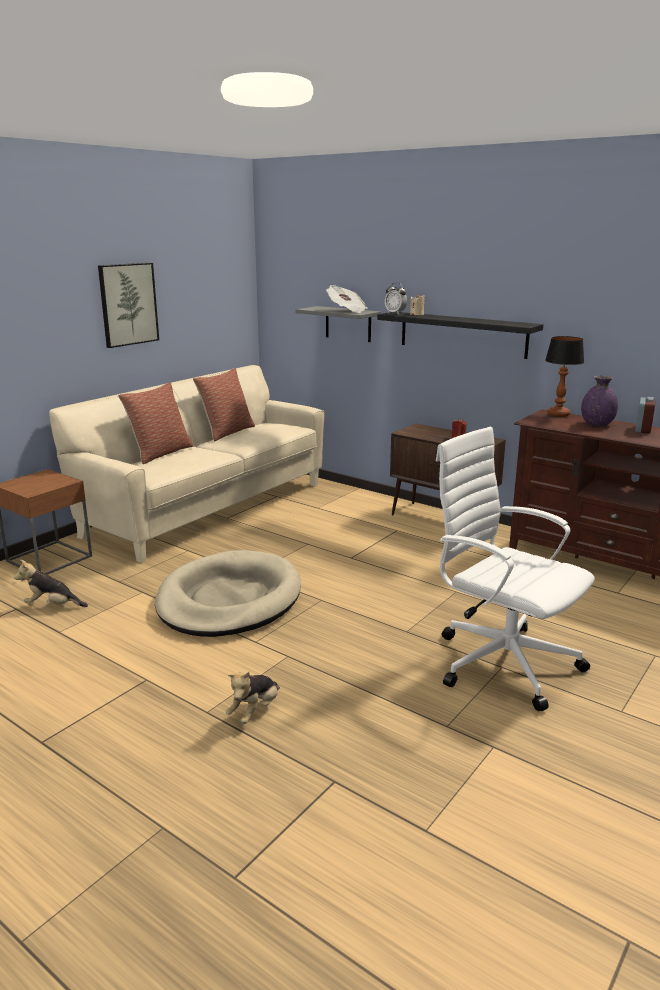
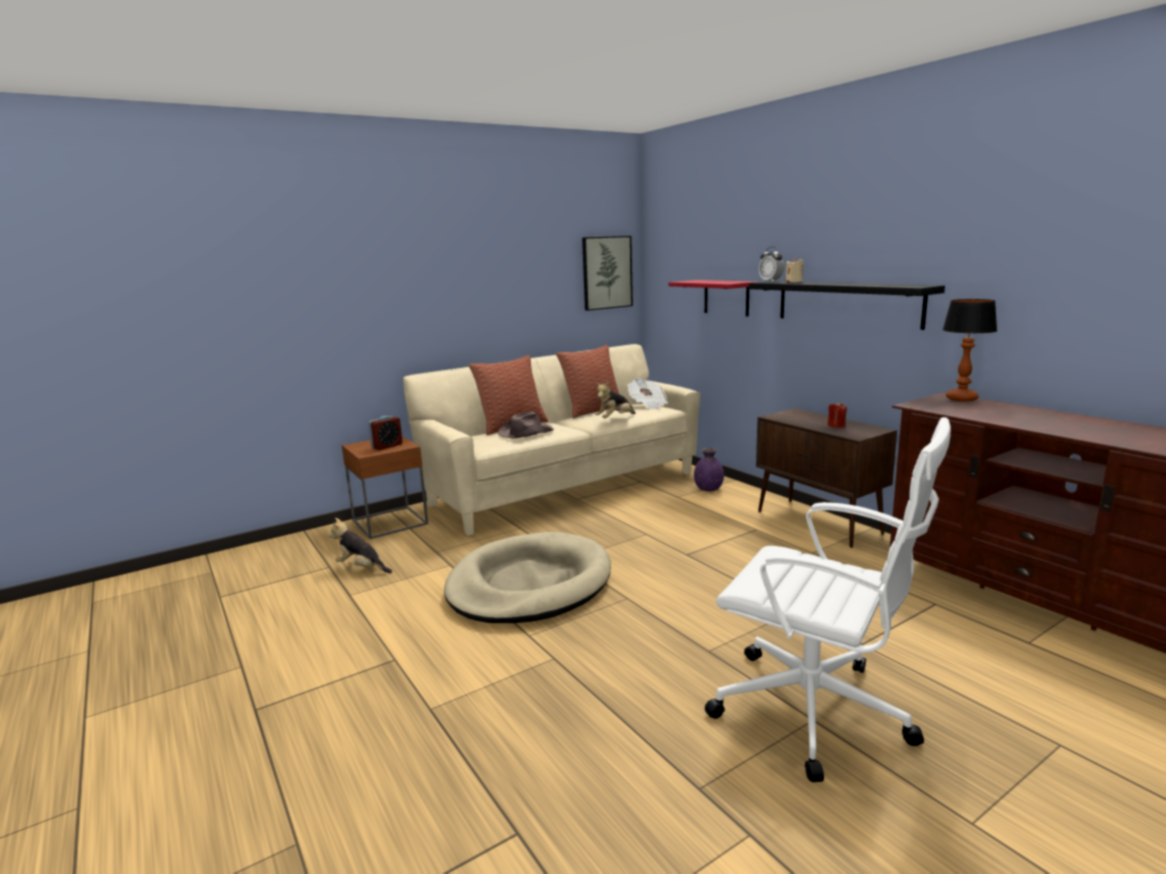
camera: 20 degrees right, 5 degrees down
picture [98,263,159,348] -> picture moved to [582,236,633,311]
plush toy [226,672,280,724] -> plush toy moved to [595,381,635,418]
grey shelf [295,306,381,342] -> red shelf [668,280,754,317]
newspaper [326,285,368,313] -> newspaper moved to [627,378,668,410]
white office chair [436,427,595,711] -> white office chair turned 150 degrees clockwise [705,417,951,782]
purple vase [581,376,618,426] -> purple vase moved to [694,448,724,491]
alarm clock [635,397,655,434] -> alarm clock moved to [368,416,403,450]
none -> brown hat [498,411,554,438]

